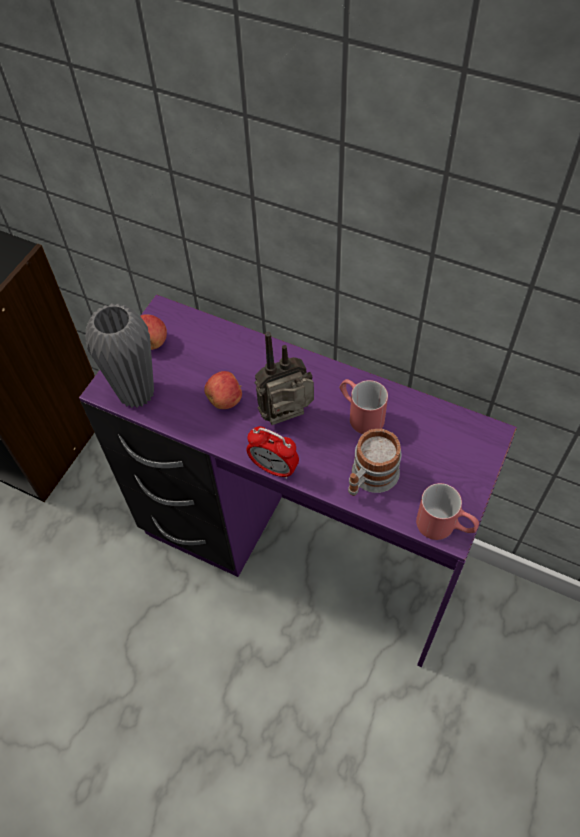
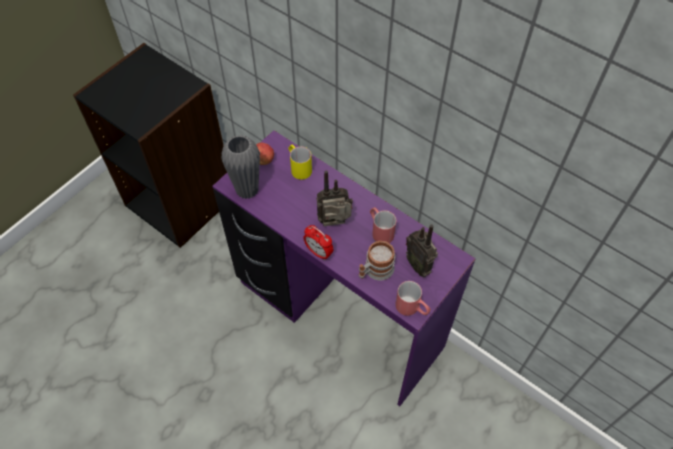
camera: 10 degrees right, 0 degrees up
apple [204,371,242,409] -> none
none -> yellow mug [288,144,312,180]
none -> radio [406,224,438,277]

